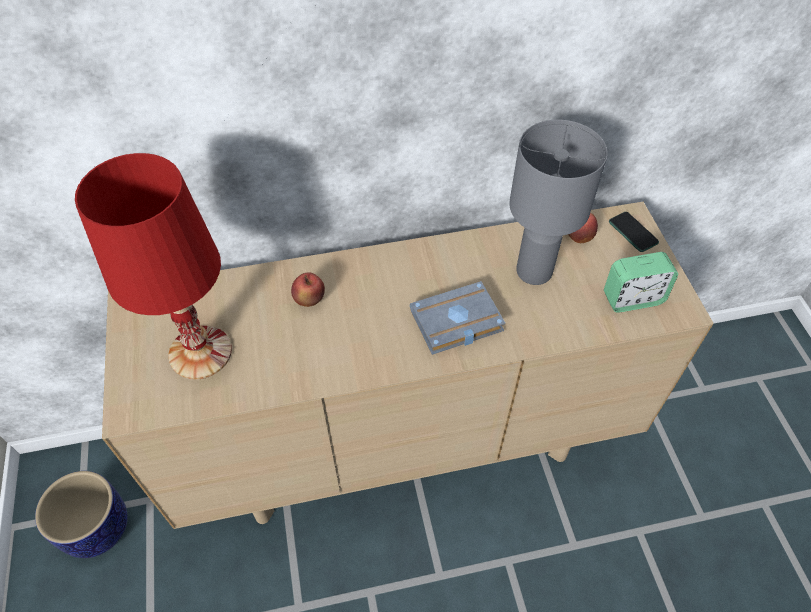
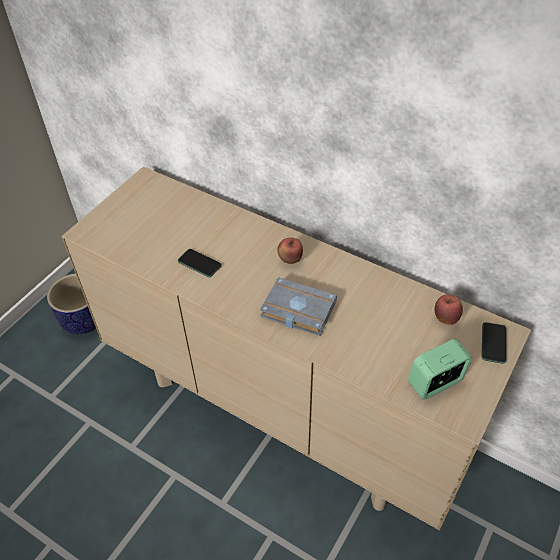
camera: 45 degrees right, 5 degrees down
red table lamp [75,153,232,380] -> none
apple [291,272,325,307] -> apple moved to [277,238,303,264]
grey table lamp [509,120,608,285] -> none
alarm clock [604,252,678,313] -> alarm clock turned 120 degrees clockwise [408,339,472,400]
none -> phone [178,249,222,278]

